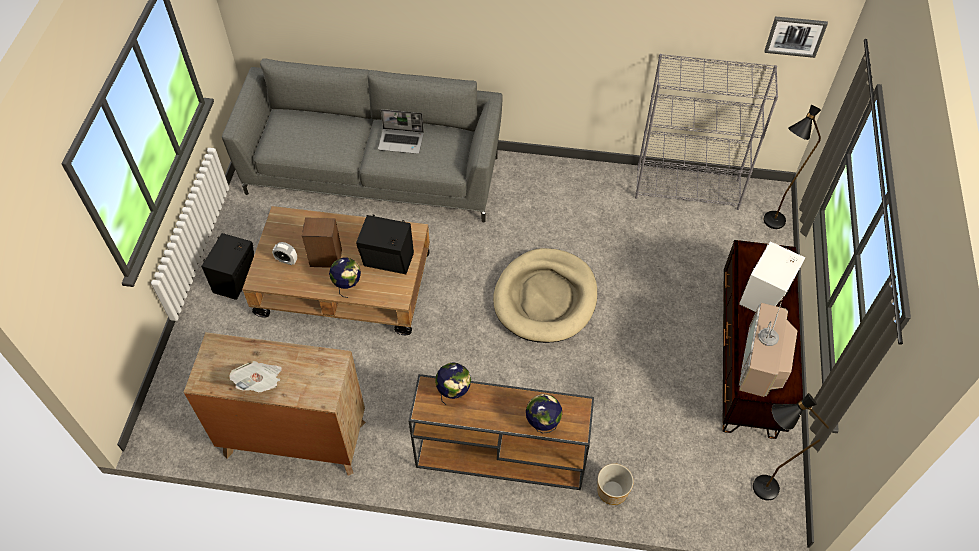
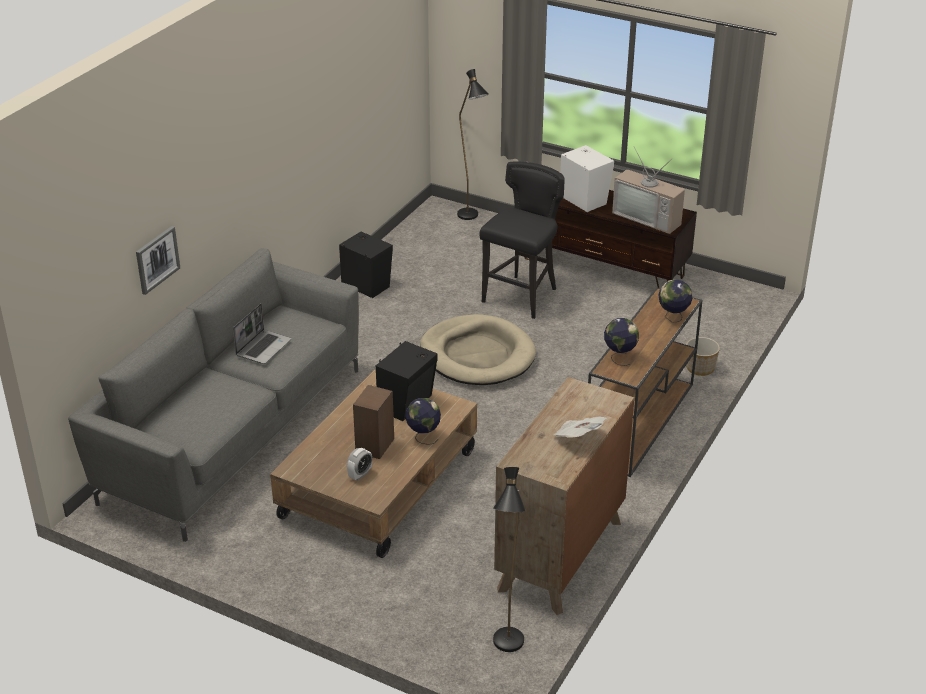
camera: 70 degrees left, 20 degrees down
black speaker [201,233,254,300] -> black speaker moved to [339,232,393,298]
grey bookcase [635,54,778,210] -> none
black floor lamp [753,393,829,500] -> black floor lamp moved to [493,467,525,652]
picture [765,16,828,58] -> picture moved to [136,226,180,295]
none -> black stool [479,161,565,319]

